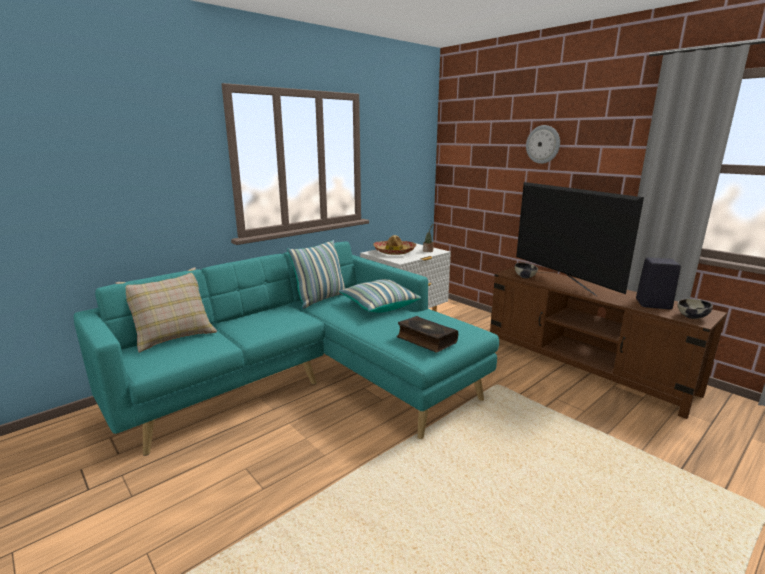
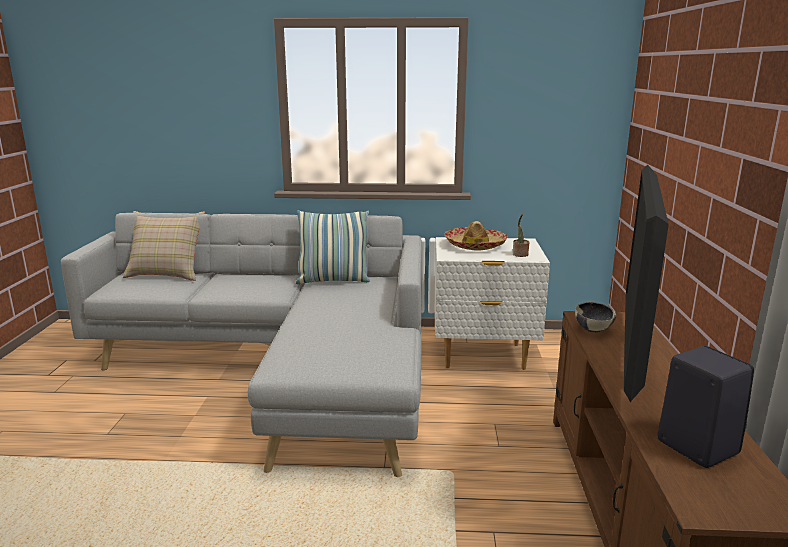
camera: 45 degrees right, 0 degrees up
turquoise sofa [73,241,499,456] -> grey sofa [61,213,422,477]
pillow [339,279,421,313] -> none
book [397,316,458,352] -> none
wall clock [526,125,560,164] -> none
bowl [678,299,713,319] -> none

